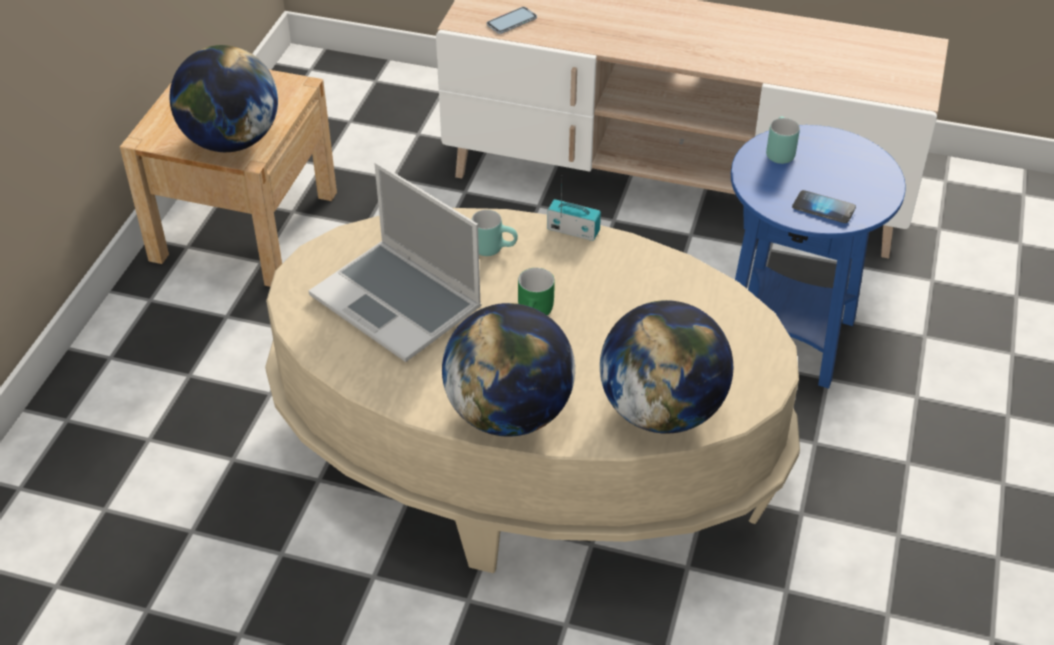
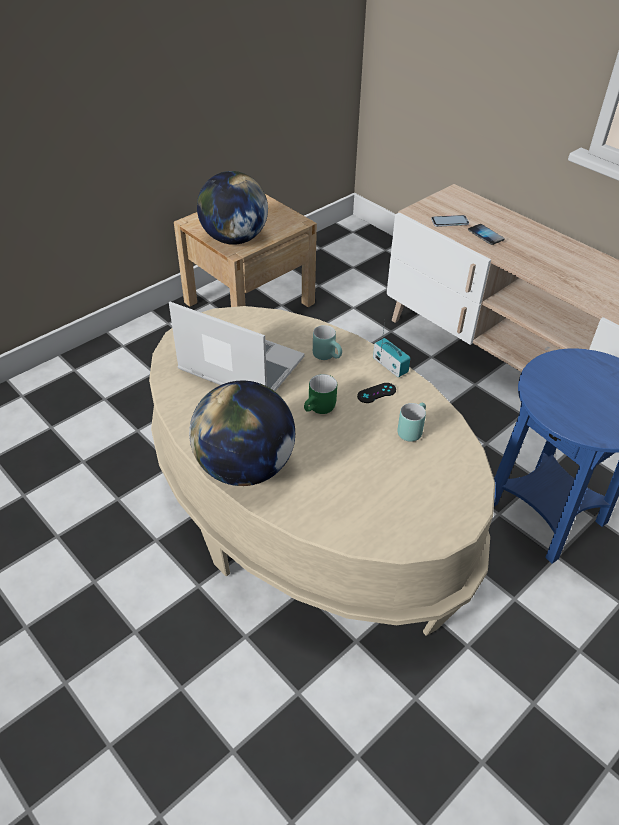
camera: 30 degrees right, 0 degrees up
laptop [308,162,482,362] -> laptop turned 135 degrees clockwise [169,301,305,391]
globe [600,300,733,434] -> none
turquoise mug [766,117,800,164] -> turquoise mug moved to [397,402,426,442]
phone [792,190,856,223] -> phone moved to [468,224,505,245]
none -> black game controller [357,383,396,403]

